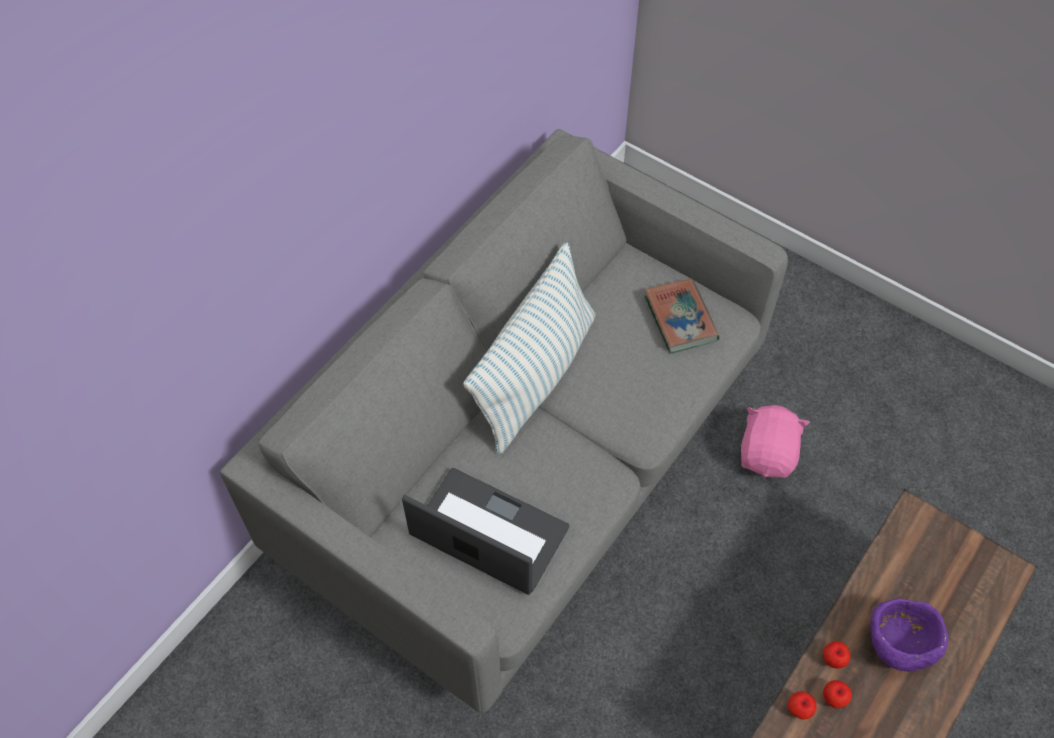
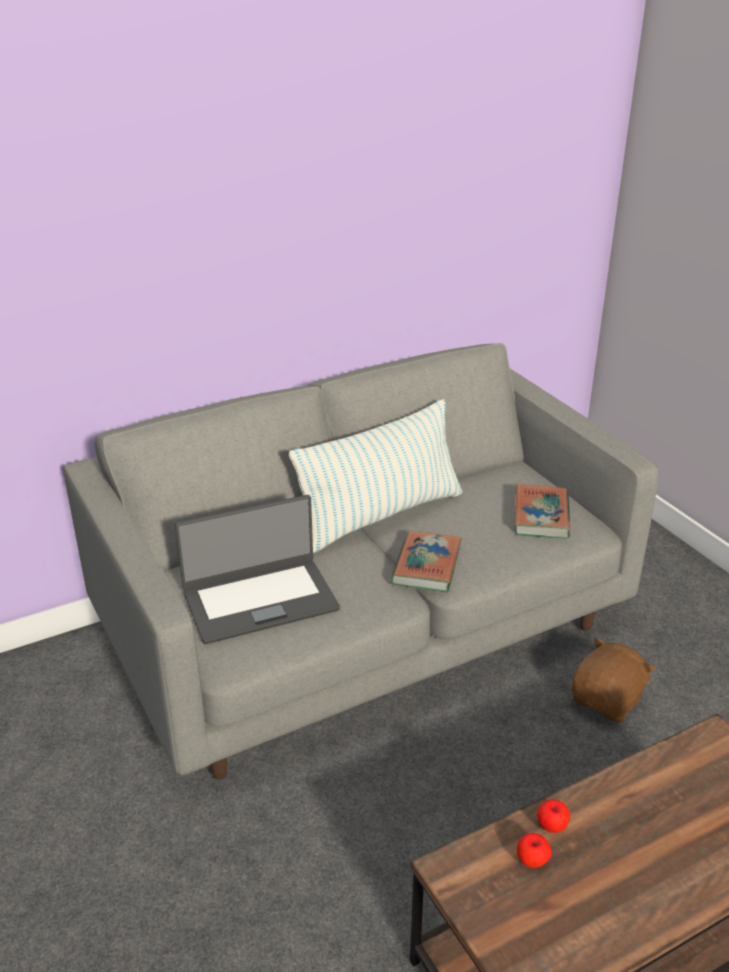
camera: 25 degrees right, 25 degrees down
laptop [402,468,569,595] -> laptop turned 105 degrees clockwise [175,495,340,644]
pink plush toy [741,405,810,478] -> brown plush toy [572,637,656,723]
apple [788,691,816,720] -> none
purple bowl [870,598,949,672] -> none
none -> book [391,531,462,592]

